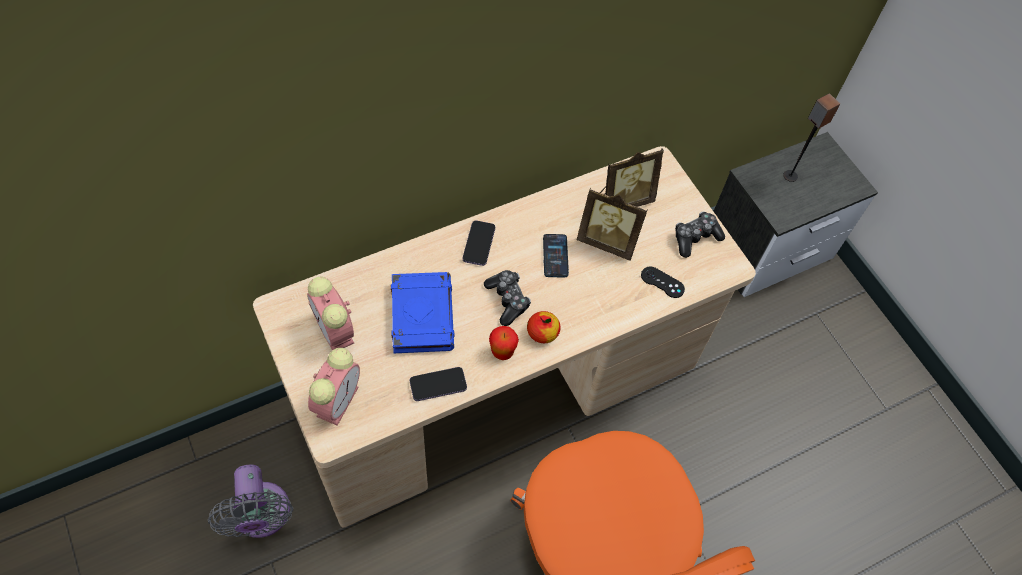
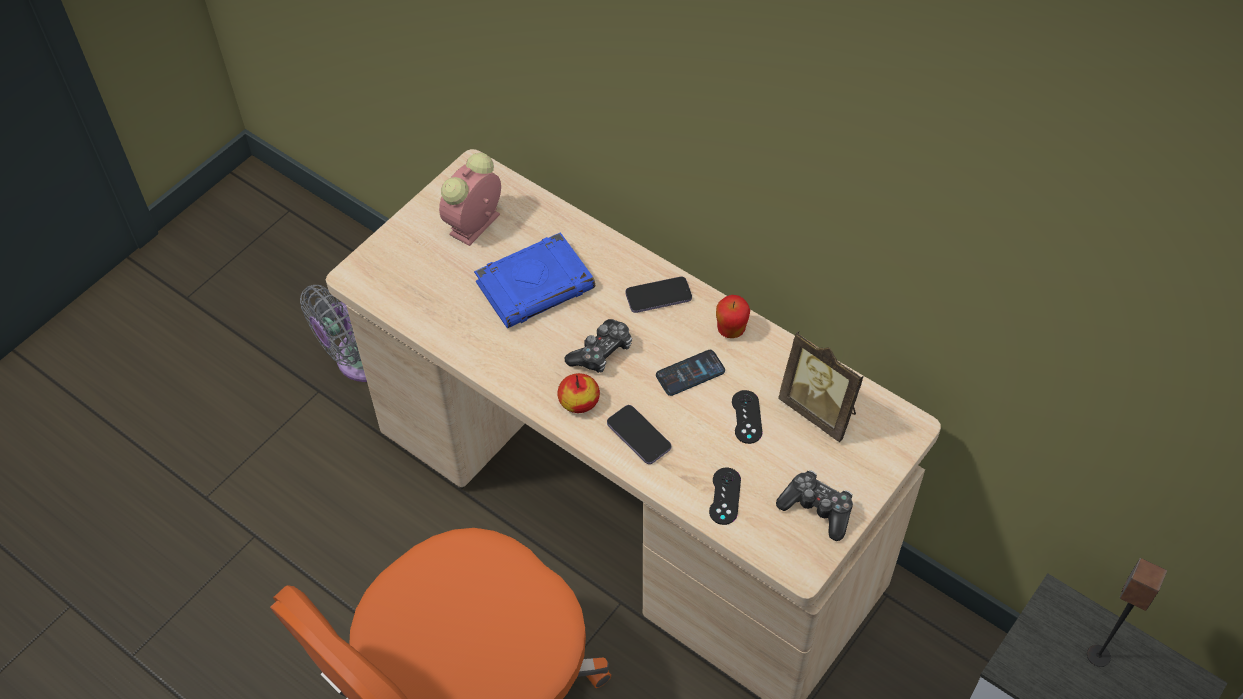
camera: 70 degrees right, 5 degrees down
alarm clock [308,348,360,426] -> none
phone [410,367,467,401] -> phone moved to [607,405,671,464]
apple [489,326,519,360] -> apple moved to [716,295,750,338]
picture frame [577,188,648,260] -> black game controller [732,390,762,444]

